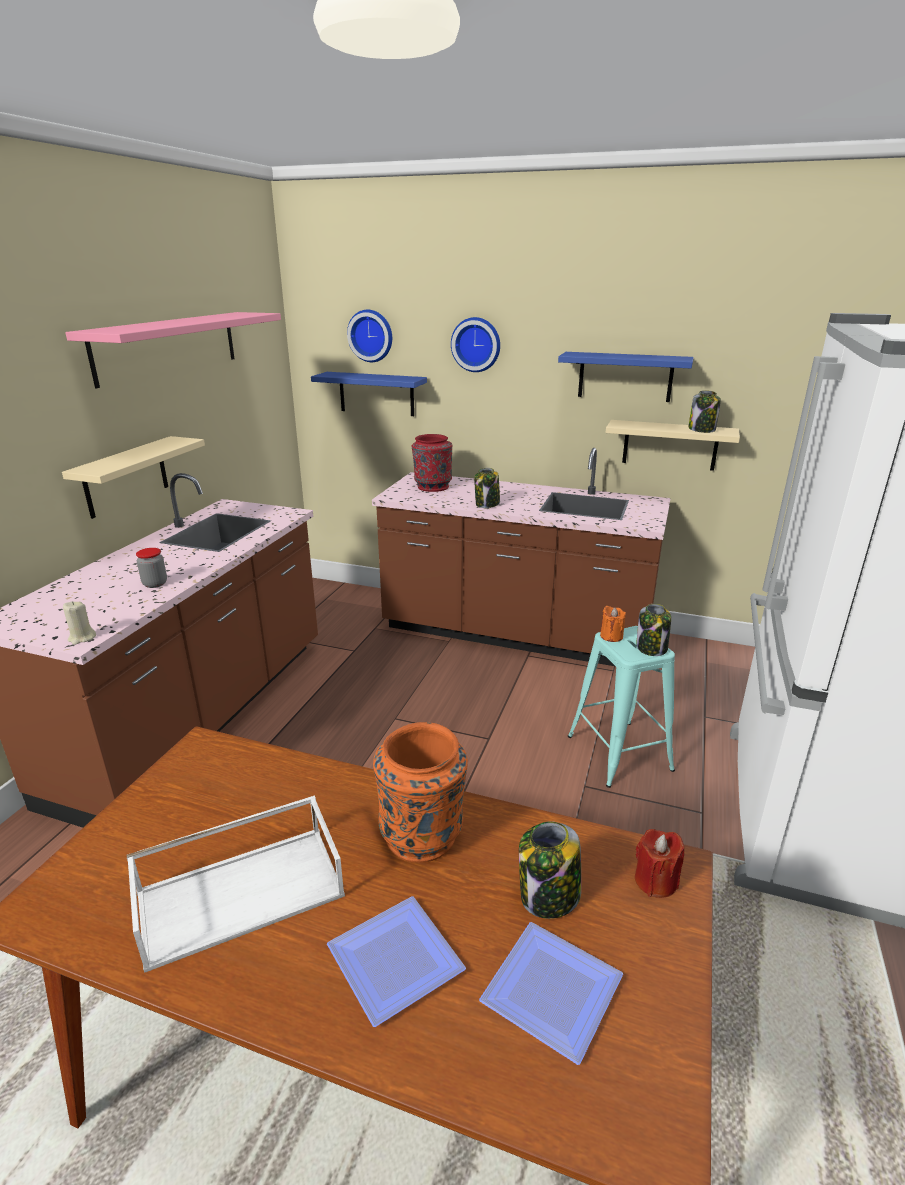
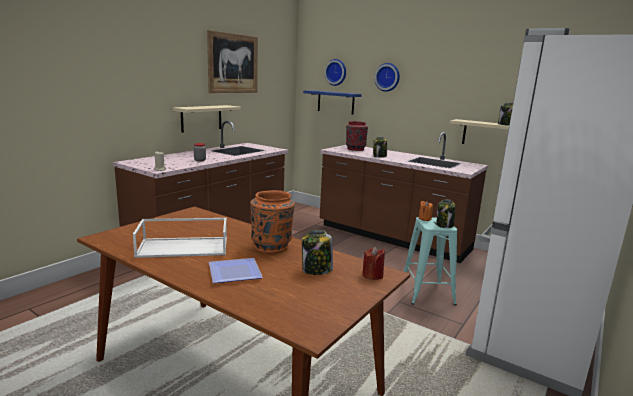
camera: 15 degrees right, 10 degrees down
pink shelf [65,312,281,388] -> picture [207,30,258,93]
plate [479,922,623,1065] -> none
blue shelf [558,352,694,402] -> none

